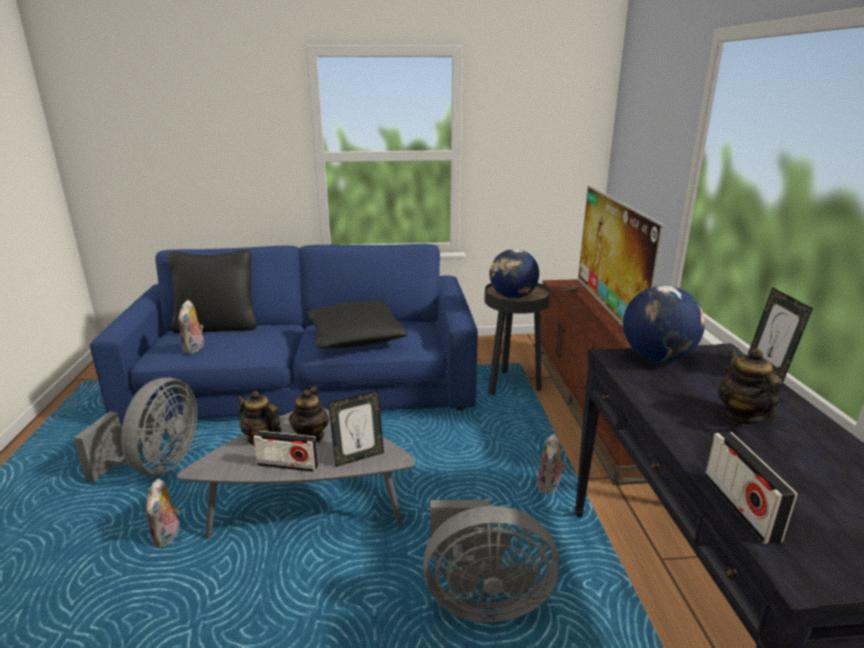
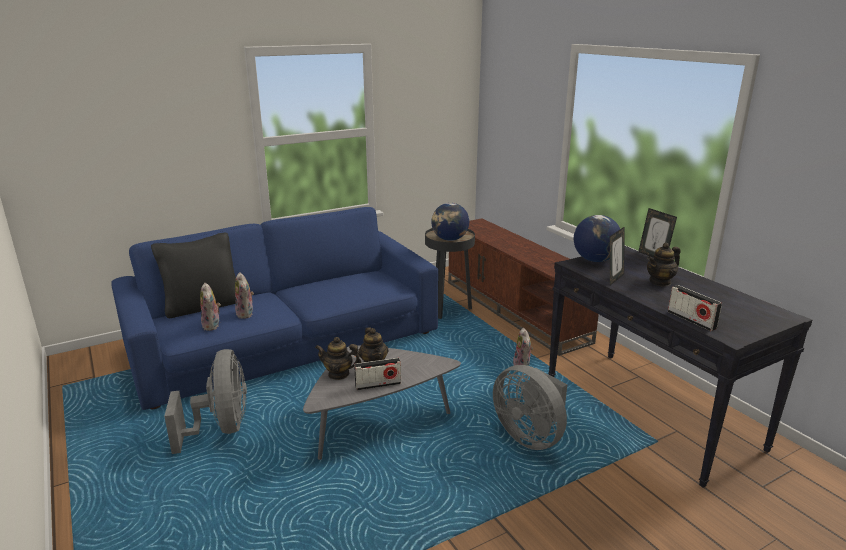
camera: 25 degrees left, 0 degrees up
plush toy [145,479,180,547] -> plush toy moved to [235,272,254,319]
black pillow [307,300,407,349] -> none
picture frame [328,390,384,467] -> picture frame moved to [610,226,625,285]
grey fan [423,500,559,623] -> grey fan turned 75 degrees clockwise [493,365,567,450]
television [561,185,664,326] -> none
teapot [718,348,782,426] -> teapot turned 90 degrees counterclockwise [647,243,681,286]

